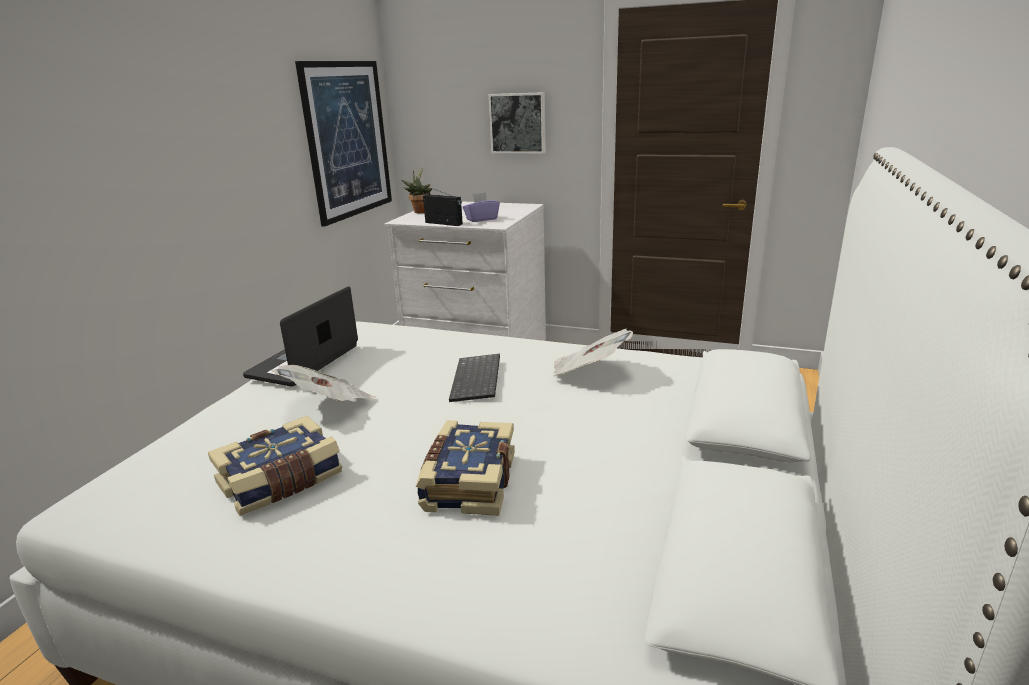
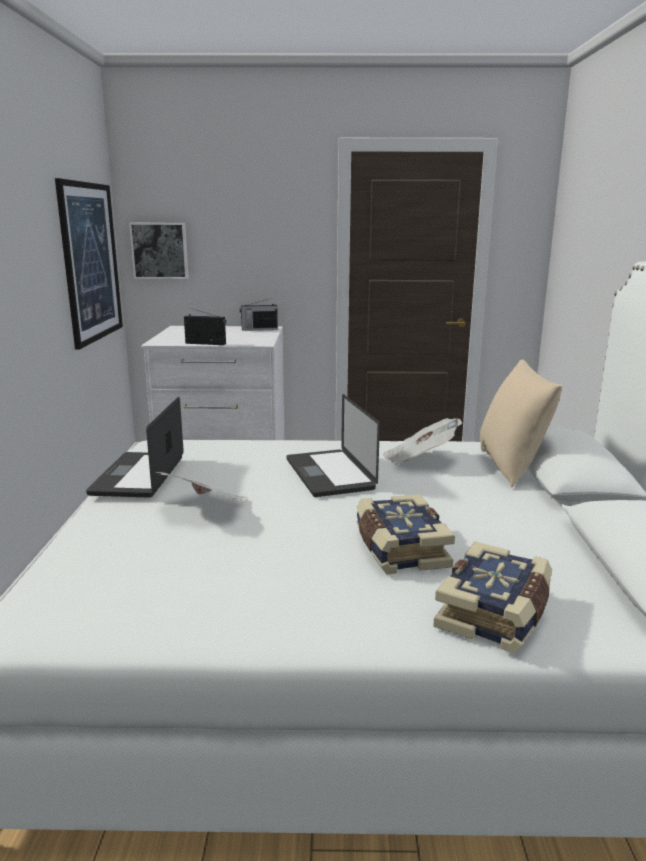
camera: 20 degrees left, 5 degrees down
book [208,416,342,516] -> book moved to [433,541,552,653]
potted plant [401,167,432,213] -> none
keyboard [449,354,500,402] -> laptop [287,394,380,497]
purple tissue box [463,192,500,222] -> none
picture [488,92,546,154] -> picture moved to [129,223,189,279]
none -> radio [240,298,278,331]
none -> beige pillow [480,359,562,487]

